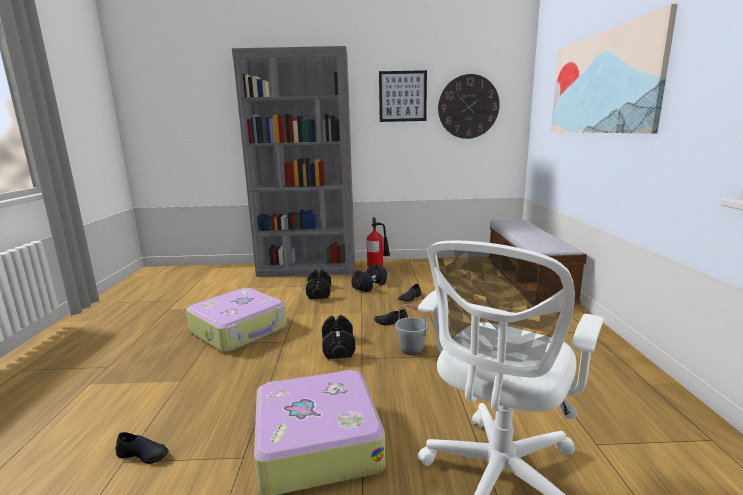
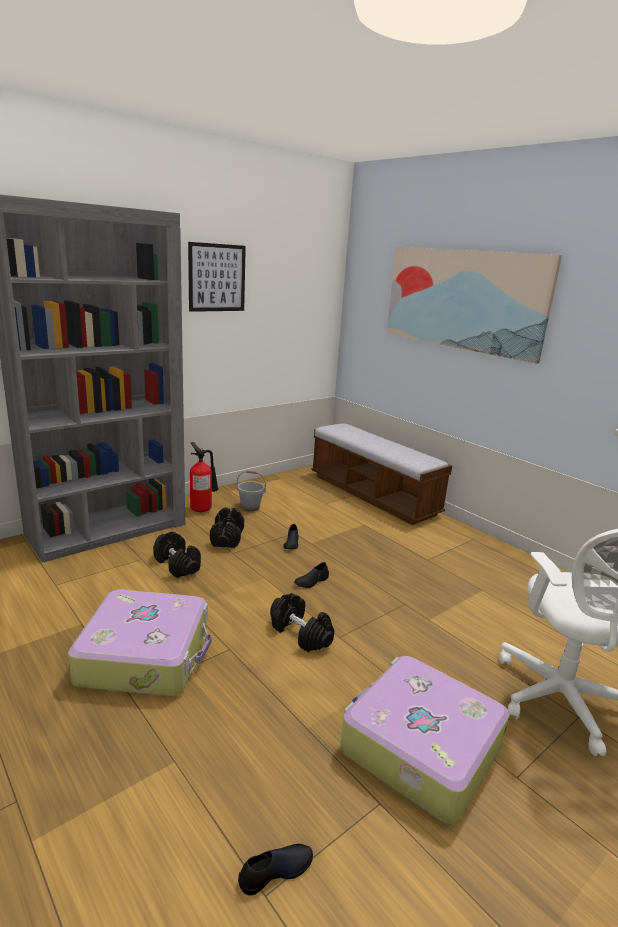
camera: 40 degrees left, 5 degrees up
grey bucket [395,304,428,355] -> grey bucket moved to [237,471,266,511]
wall clock [438,74,500,139] -> none

